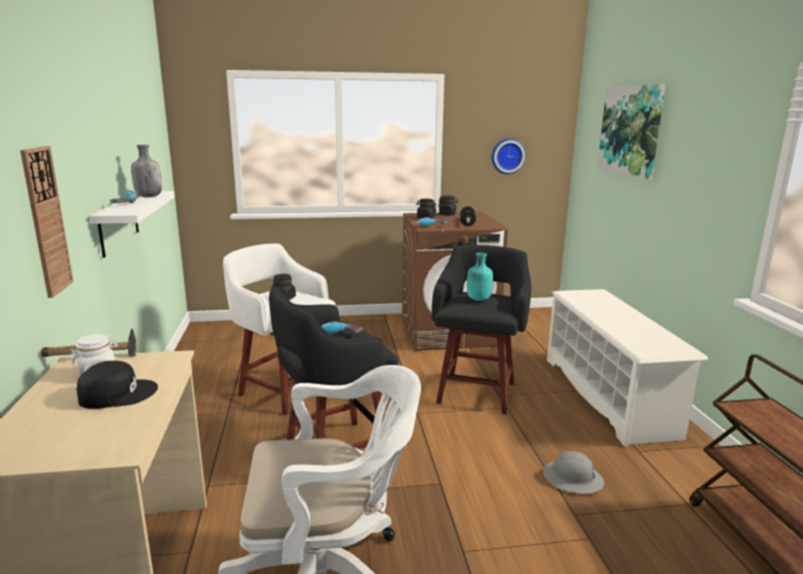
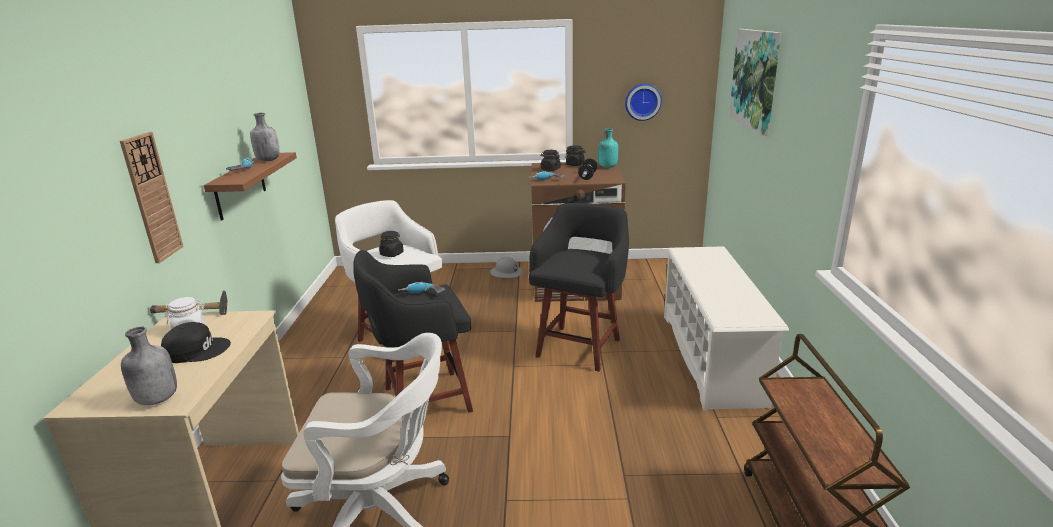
camera: 10 degrees right, 5 degrees up
white shelf [90,191,175,258] -> brown shelf [204,152,297,220]
turquoise bottle [467,252,493,301] -> turquoise bottle moved to [598,129,619,168]
grey hard hat [543,451,604,494] -> grey hard hat moved to [490,257,523,278]
none -> grey bottle [121,327,177,405]

